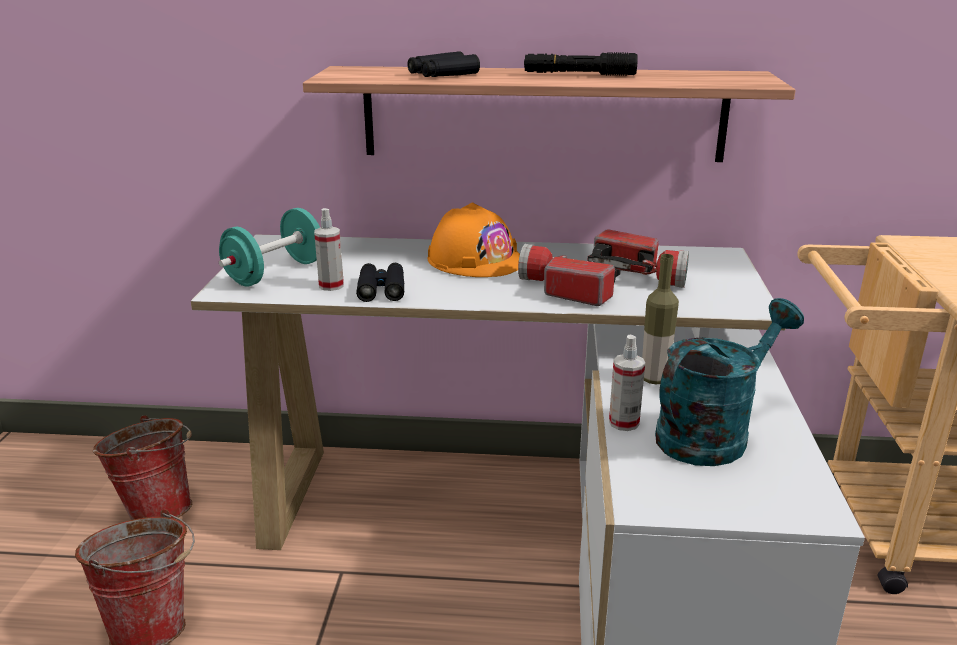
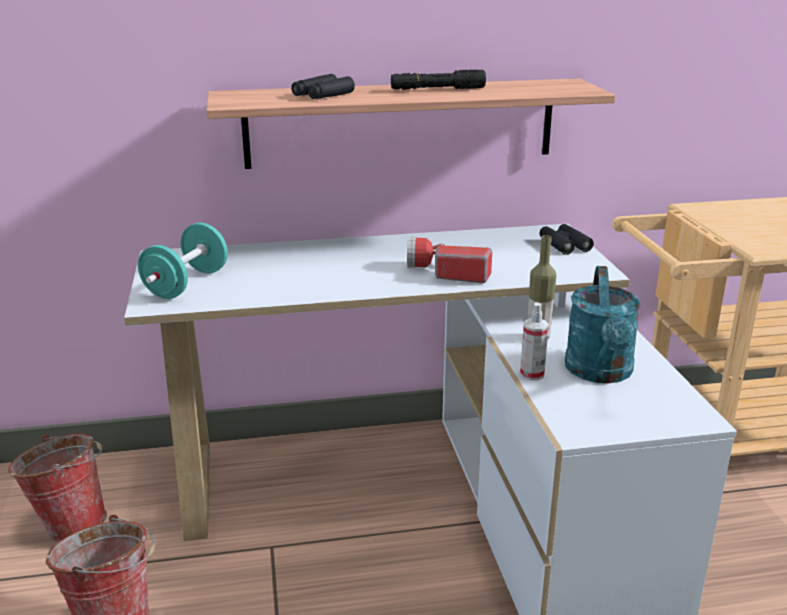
camera: 15 degrees left, 0 degrees up
spray bottle [314,208,344,291] -> none
black binoculars [356,263,404,302] -> black binoculars moved to [540,224,594,255]
orange hard hat [428,202,520,277] -> none
flashlight [588,229,689,288] -> none
turquoise watering can [655,298,804,466] -> turquoise watering can turned 150 degrees clockwise [565,266,641,383]

